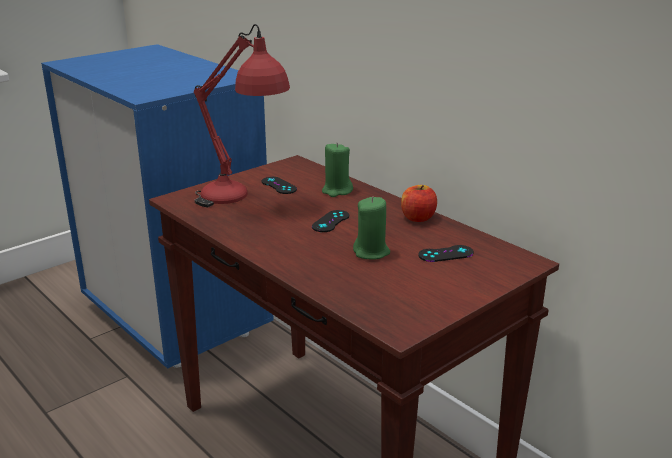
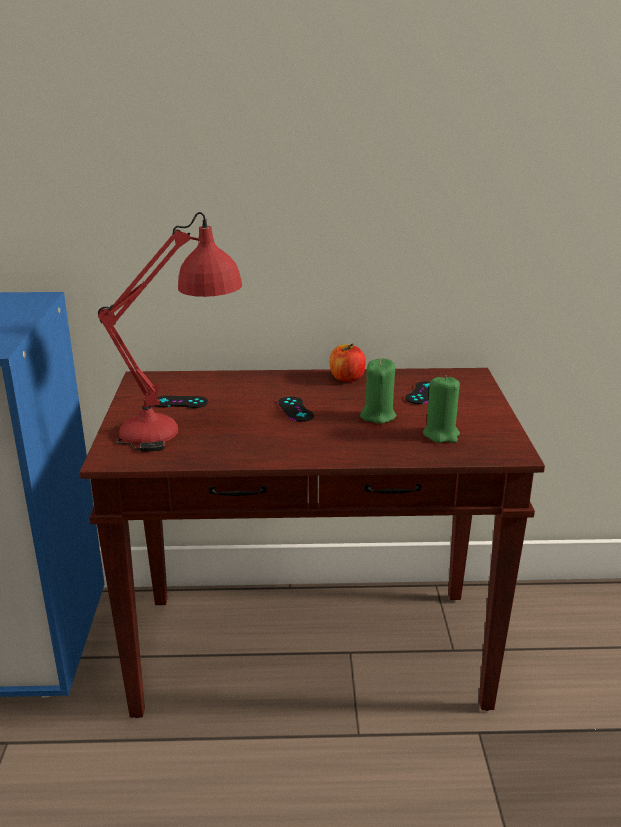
camera: 50 degrees left, 0 degrees up
green candle [322,142,353,197] -> green candle moved to [423,375,460,443]

